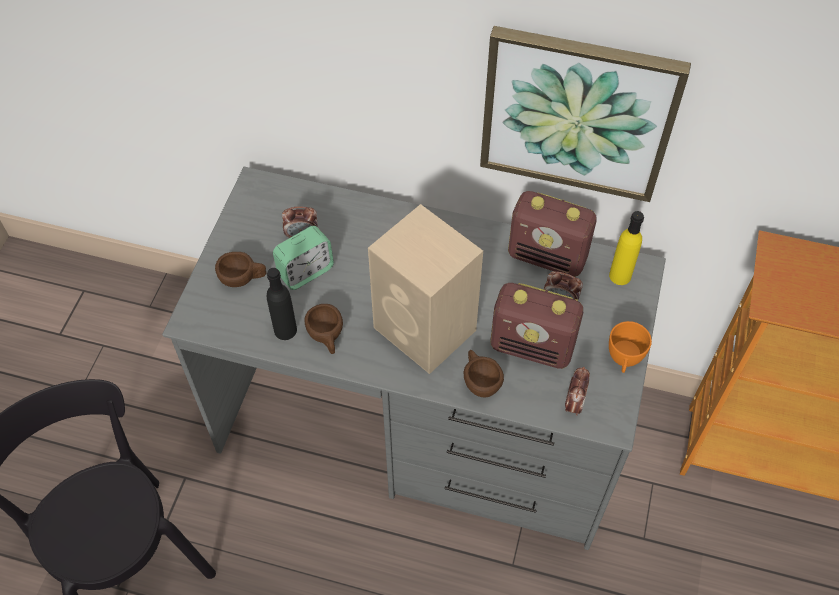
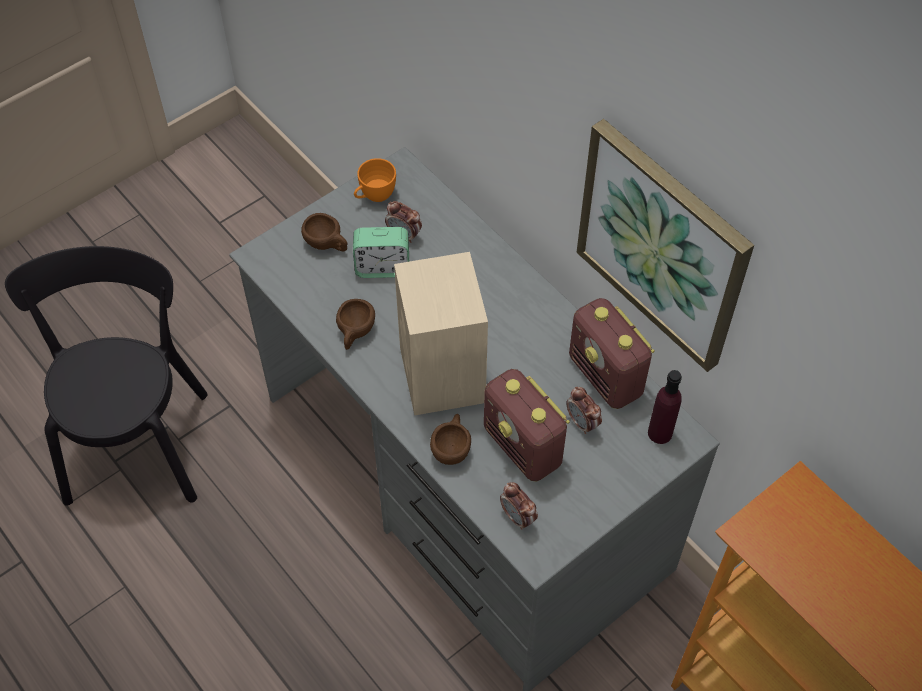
camera: 35 degrees right, 0 degrees up
black bottle [267,268,297,340] -> none
alarm clock [565,367,590,416] -> alarm clock turned 90 degrees clockwise [500,482,538,530]
yellow bottle [609,211,644,285] -> purple bottle [648,370,682,444]
orange cup [609,321,652,373] -> orange cup moved to [354,158,396,202]

